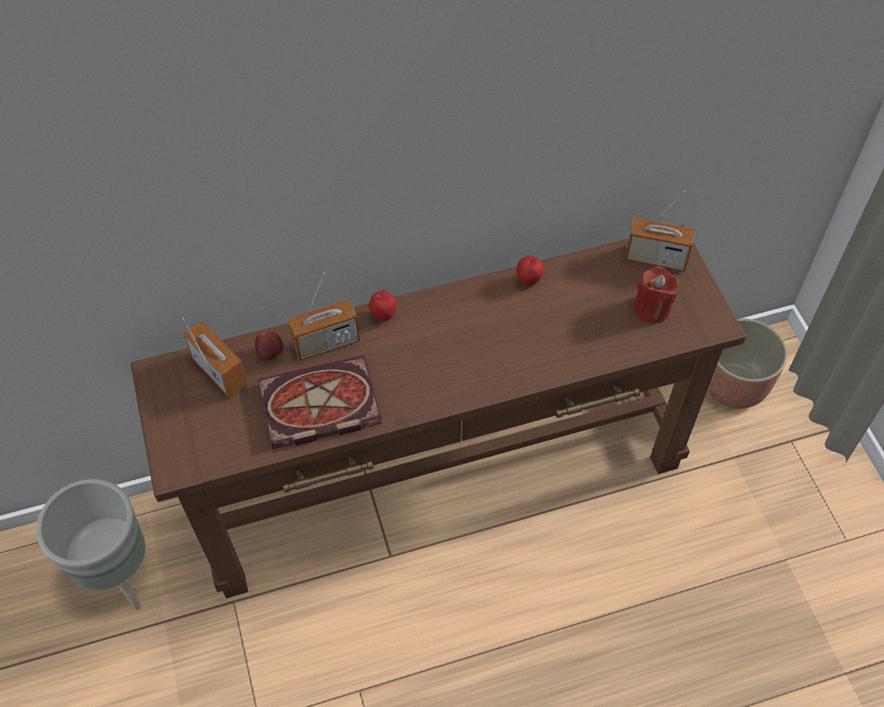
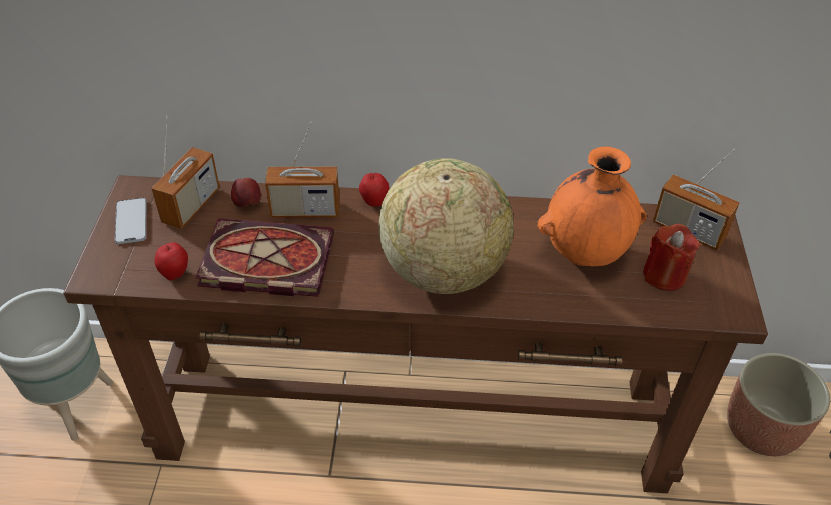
camera: 20 degrees right, 10 degrees down
radio [182,318,248,398] -> radio turned 45 degrees clockwise [151,116,220,229]
apple [517,255,544,287] -> apple moved to [155,242,188,281]
none -> phone [115,198,146,244]
none -> globe [379,158,514,294]
none -> orange vase [538,147,647,266]

